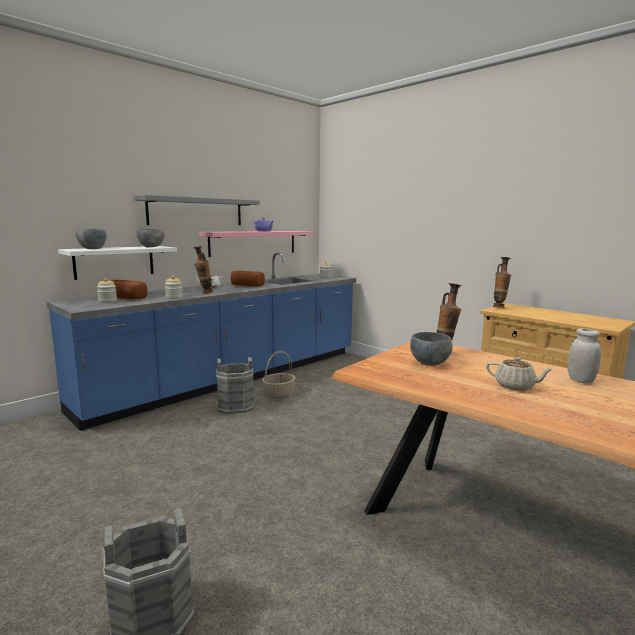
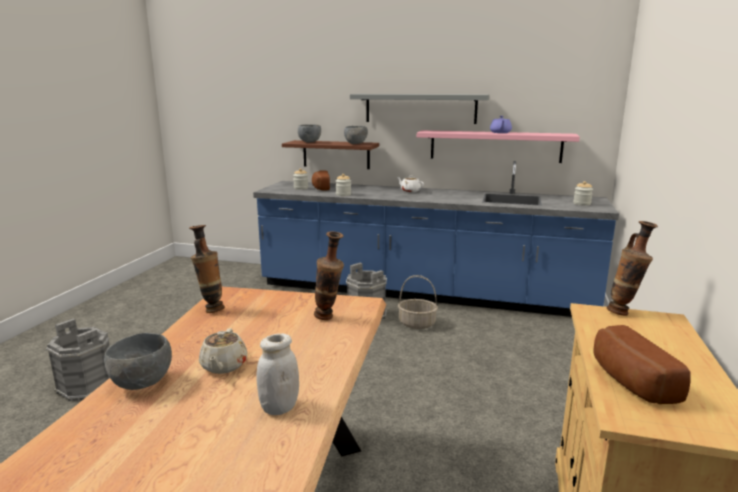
camera: 60 degrees right, 5 degrees up
white shelf [58,246,177,280] -> brown shelf [282,140,379,169]
vase [193,246,213,294] -> vase moved to [189,225,225,313]
bread [231,271,265,286] -> bread moved to [593,325,691,404]
grey bowl [410,332,452,366] -> grey bowl moved to [104,333,172,390]

